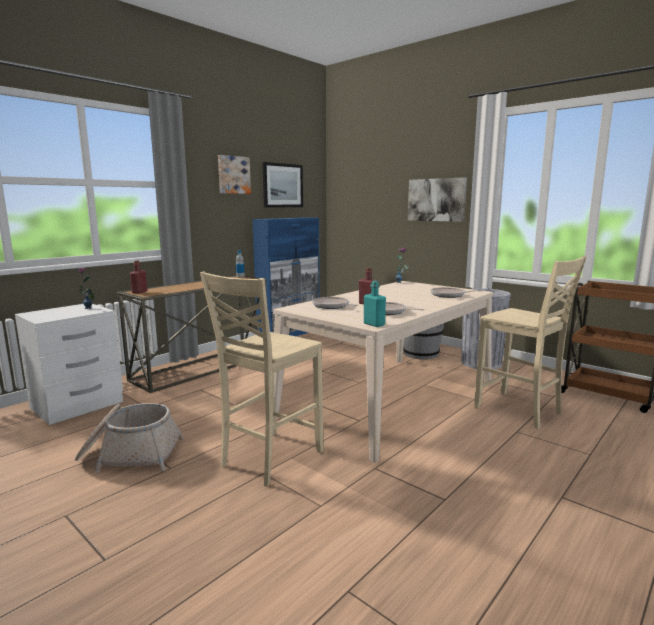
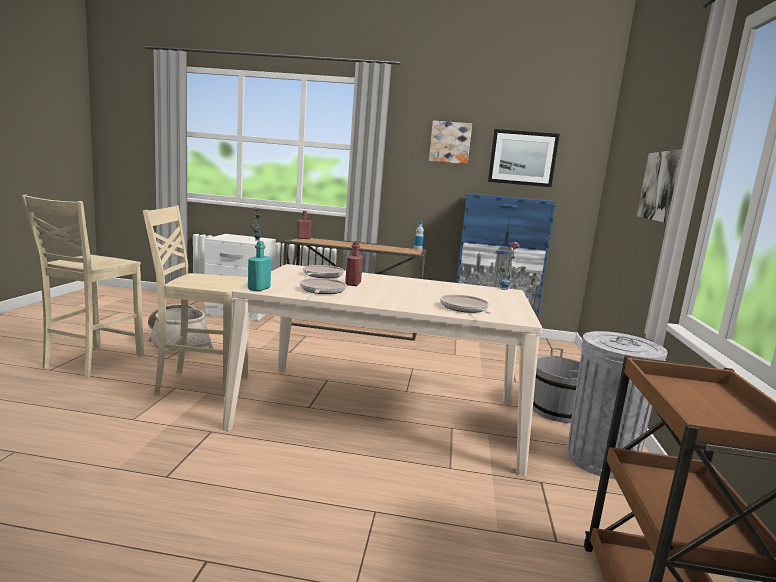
camera: 55 degrees right, 0 degrees up
beige chair [474,256,587,429] -> beige chair moved to [21,195,144,378]

